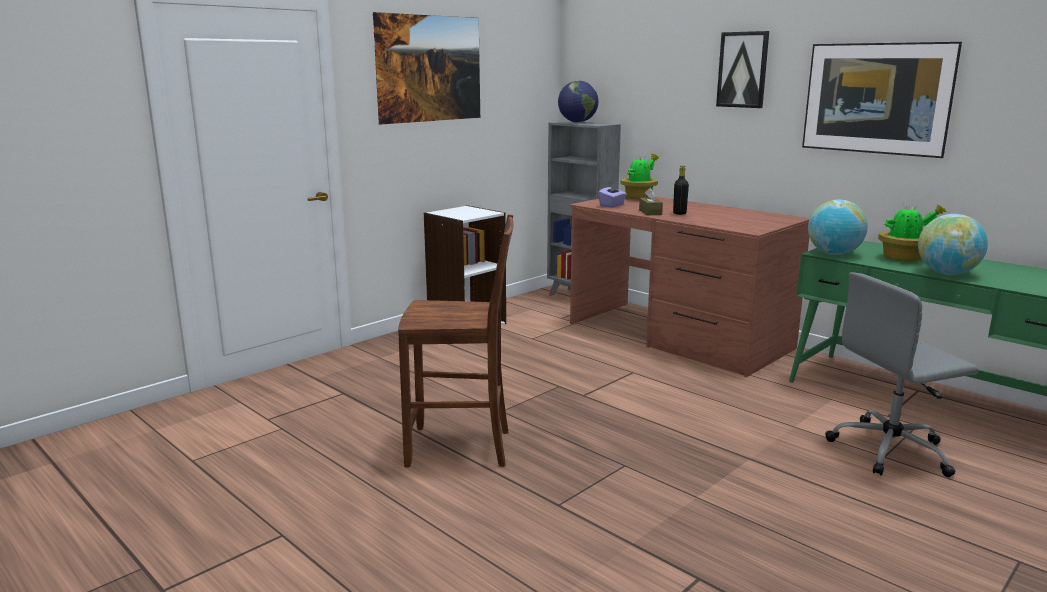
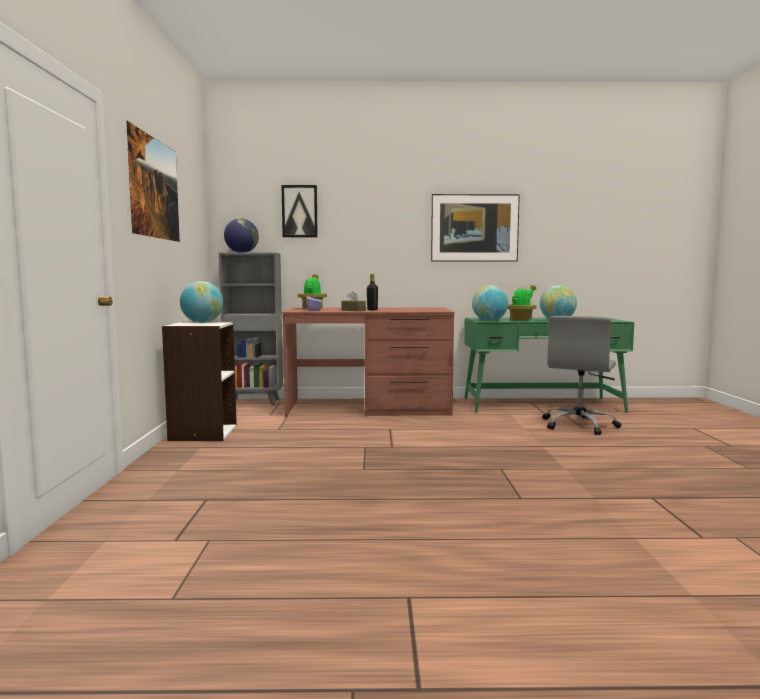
camera: 45 degrees left, 10 degrees down
brown chair [398,214,514,468] -> none
picture [716,31,769,108] -> picture moved to [282,185,318,237]
none -> globe [180,281,223,323]

